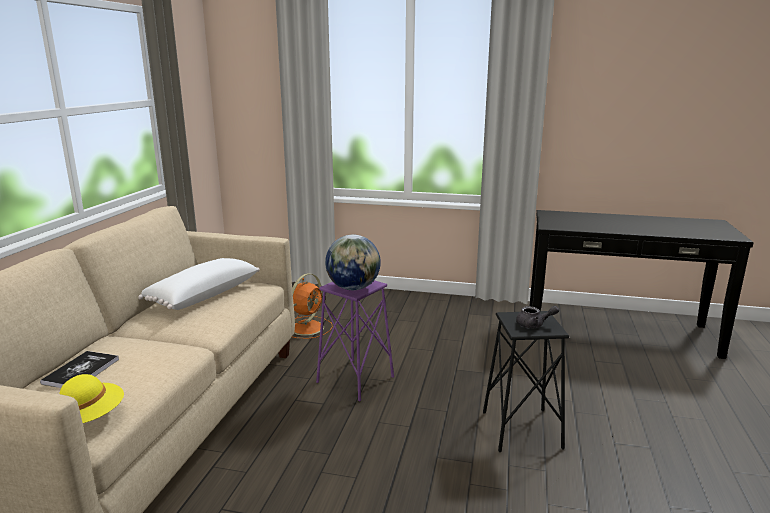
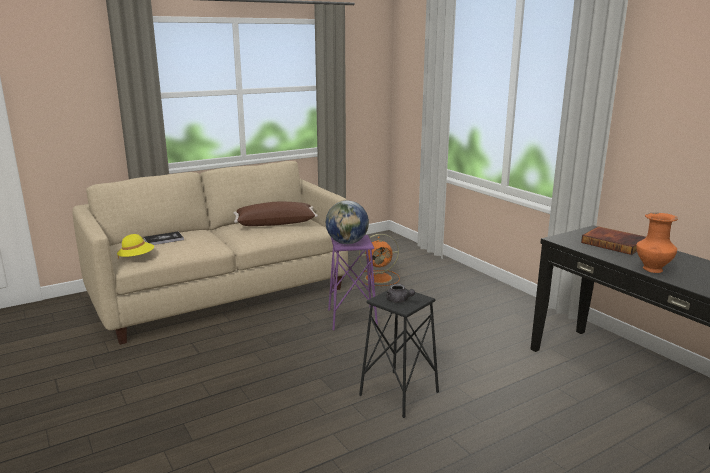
camera: 45 degrees right, 0 degrees up
white pillow [139,258,260,310] -> brown pillow [234,202,318,226]
none -> book [581,226,646,255]
none -> orange vase [636,213,678,273]

